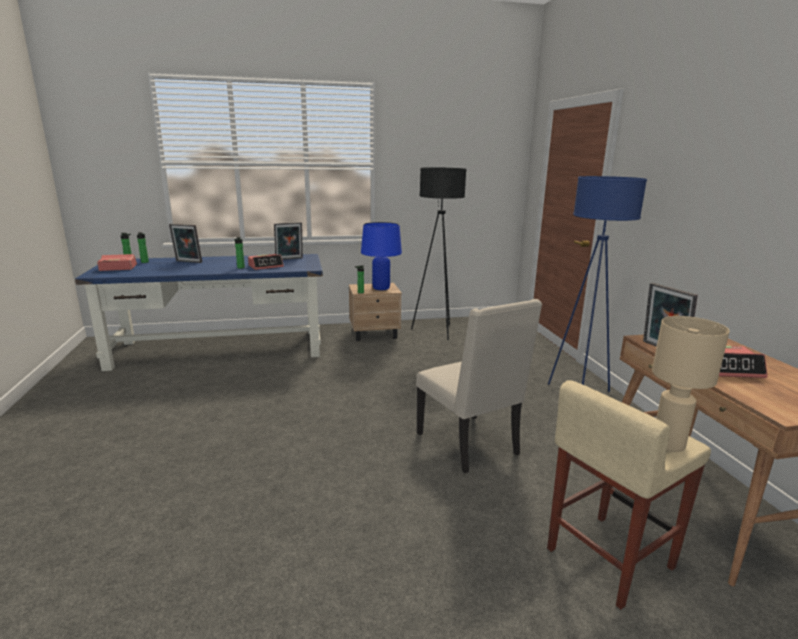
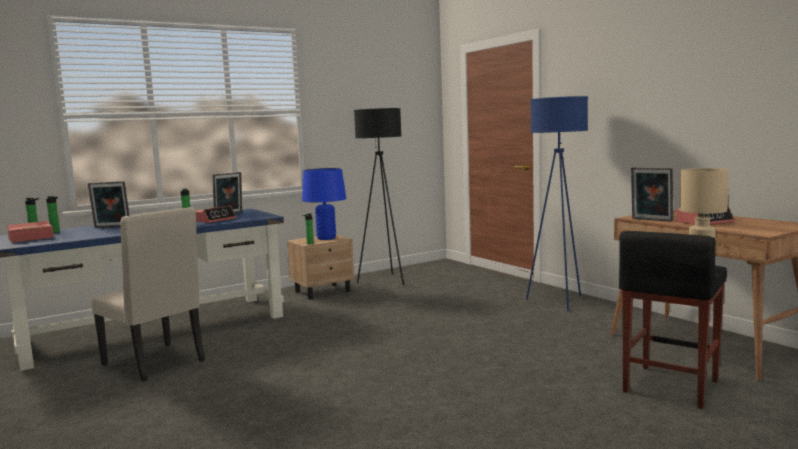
camera: 20 degrees left, 10 degrees down
beige chair [416,299,542,473] -> beige chair moved to [92,207,205,382]
beige stool [547,380,711,610] -> black stool [619,231,727,409]

